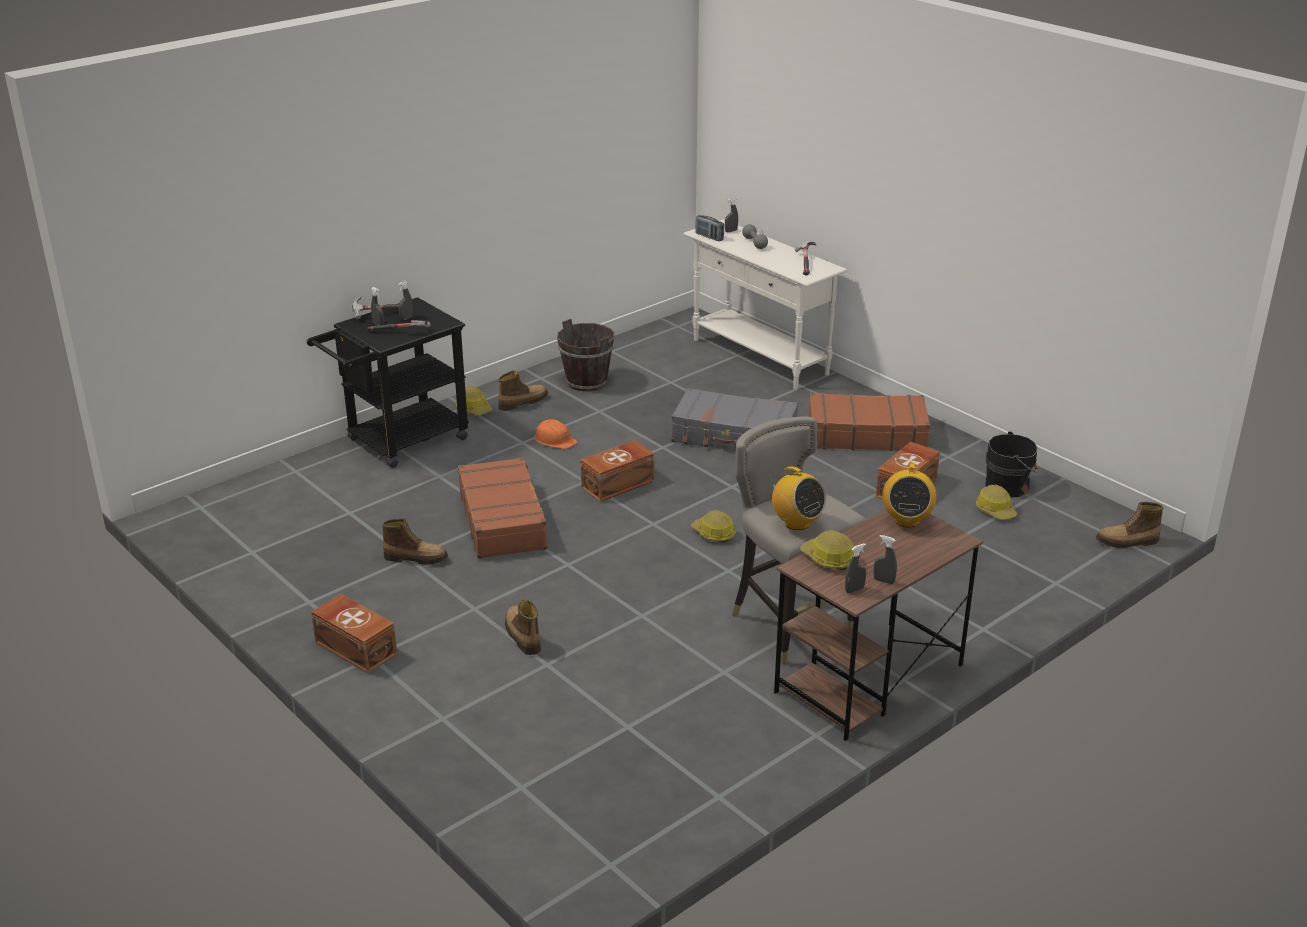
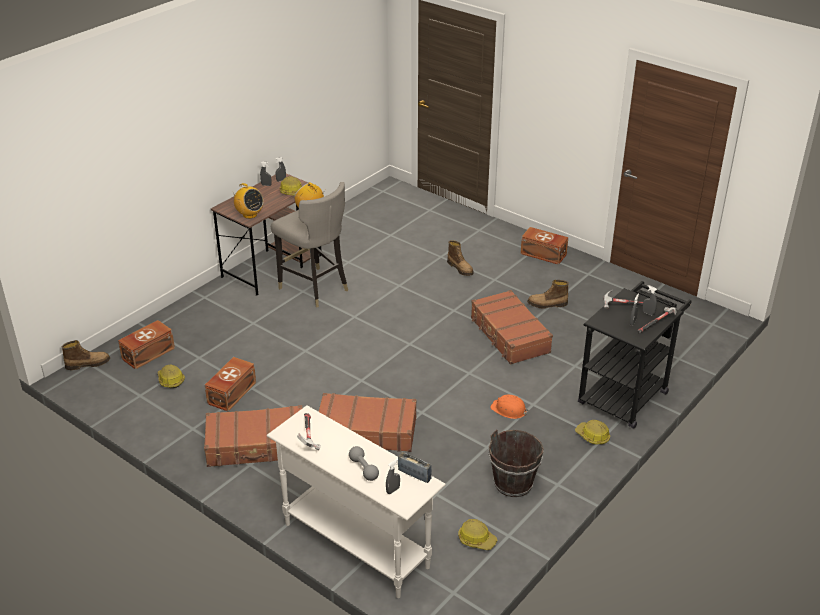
camera: 170 degrees right, 5 degrees up
boot [498,371,548,411] -> none
brown storage box [580,440,654,502] -> brown storage box moved to [118,320,175,370]
grey suitcase [671,388,798,451] -> brown suitcase [319,393,417,452]
hard hat [691,510,736,543] -> hard hat moved to [458,519,497,550]
radio [882,462,937,528] -> radio turned 135 degrees clockwise [231,183,264,219]
black bucket [985,432,1038,497] -> none

